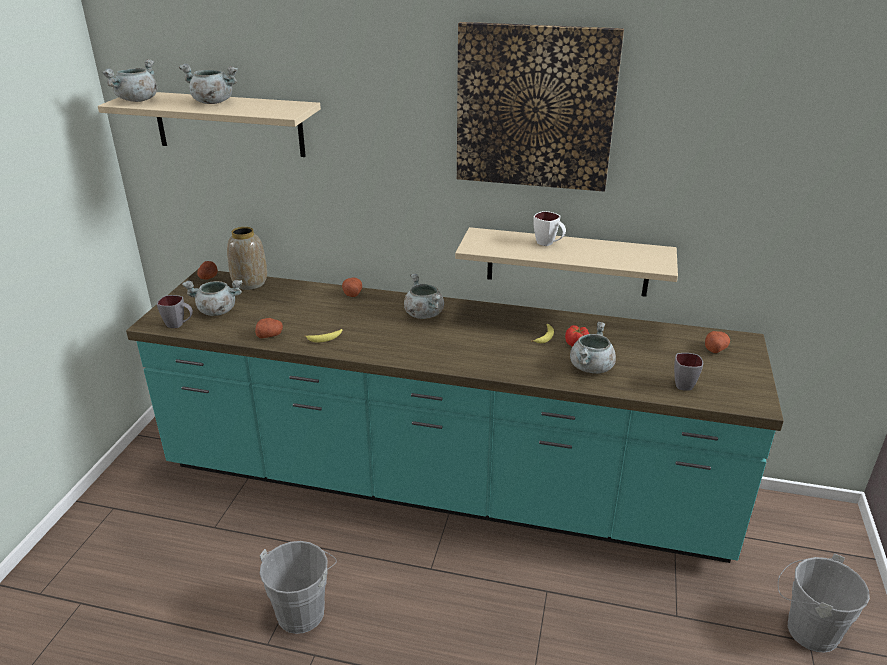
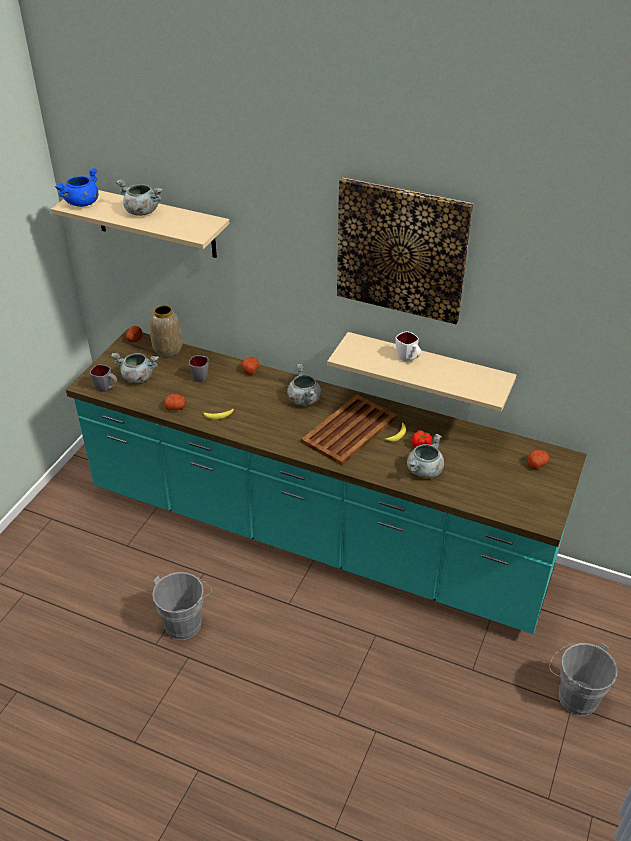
camera: 10 degrees right, 10 degrees up
grey cooking pot [102,59,157,102] -> blue cooking pot [55,168,99,207]
grey mug [674,353,703,391] -> grey mug moved to [189,356,209,382]
none -> brown tray [301,394,397,466]

